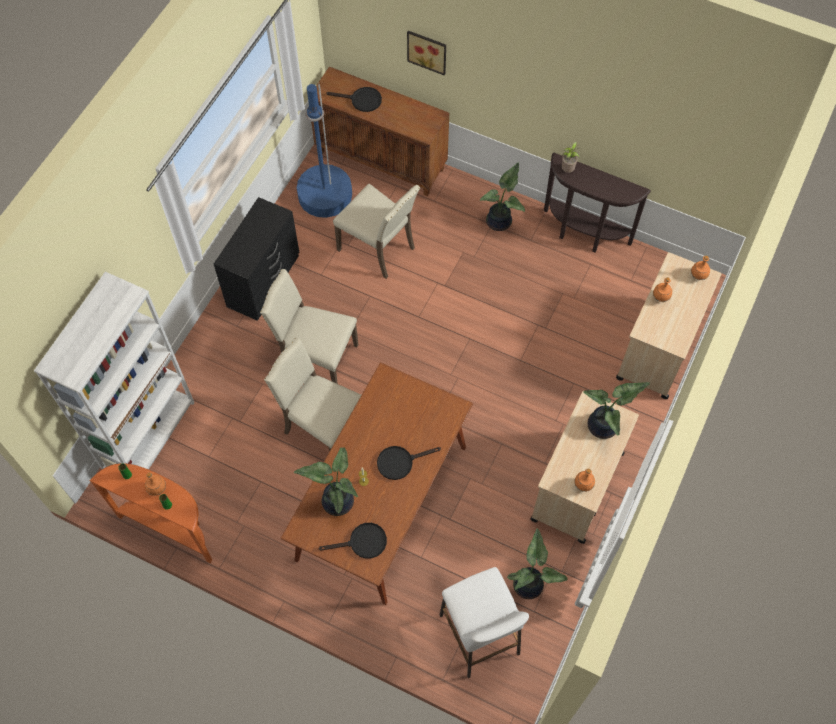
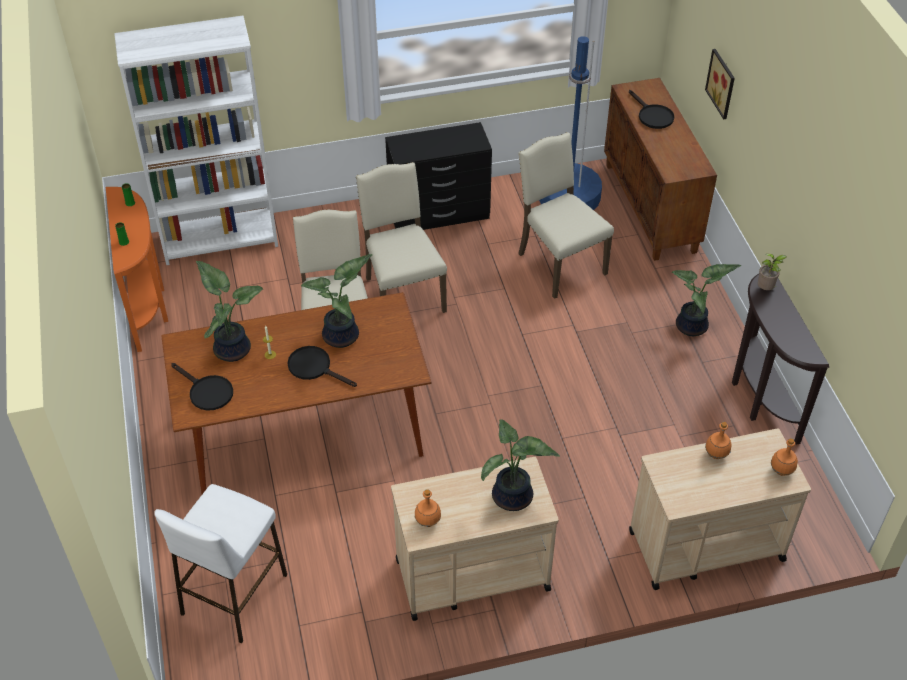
camera: 50 degrees right, 15 degrees down
orange bottle [145,472,166,496] -> none
beige chair [333,184,420,279] -> beige chair turned 150 degrees clockwise [518,132,614,299]
potted plant [507,528,567,599] -> potted plant moved to [301,254,372,348]

